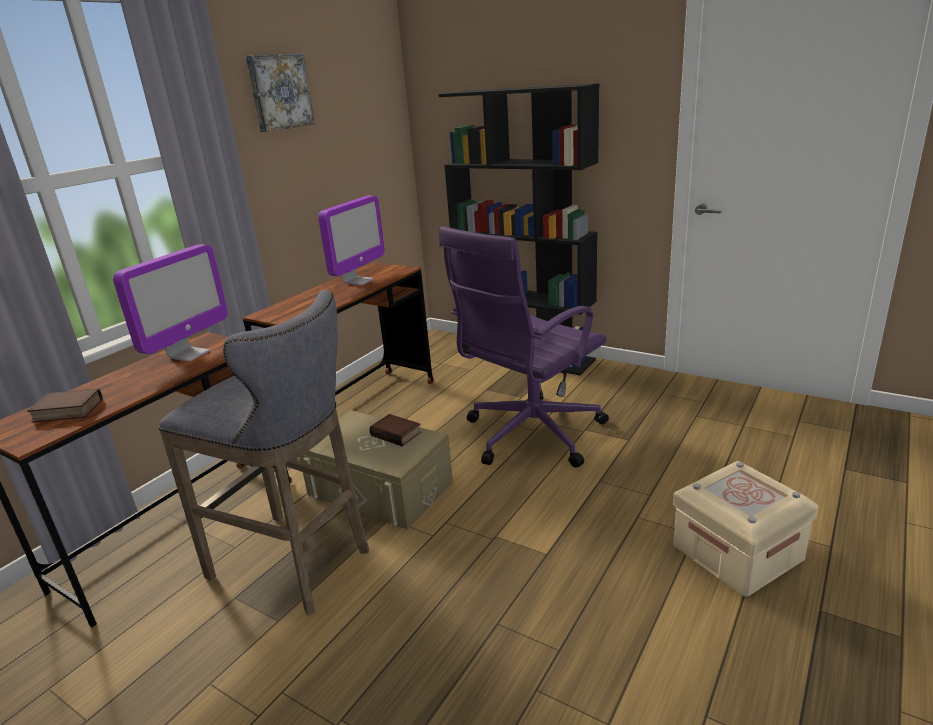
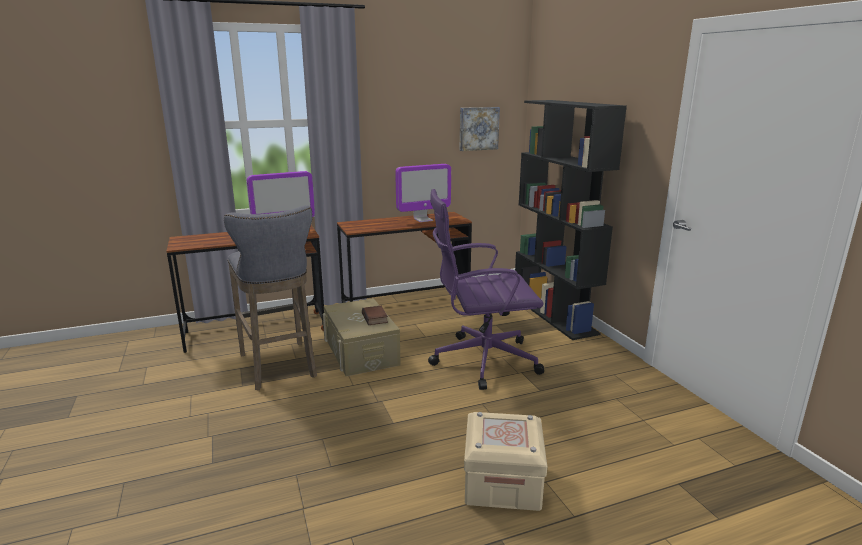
camera: 35 degrees right, 5 degrees down
book [27,388,103,423] -> none
picture [246,54,315,132] -> picture moved to [459,107,500,151]

